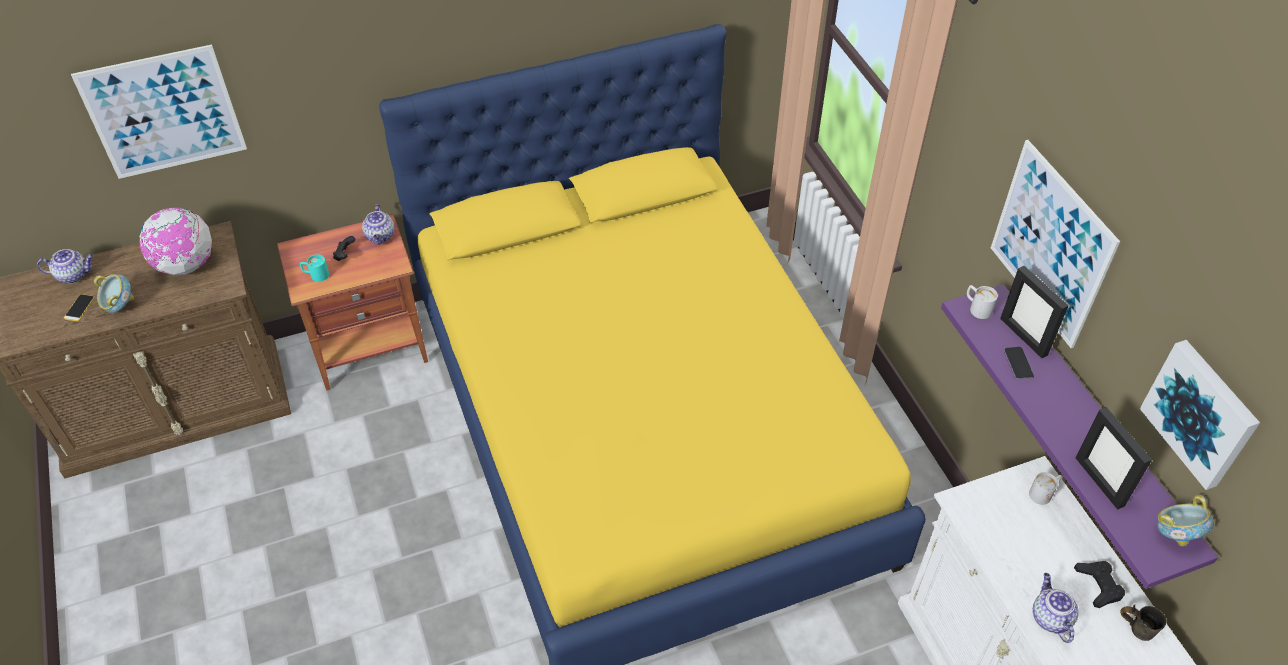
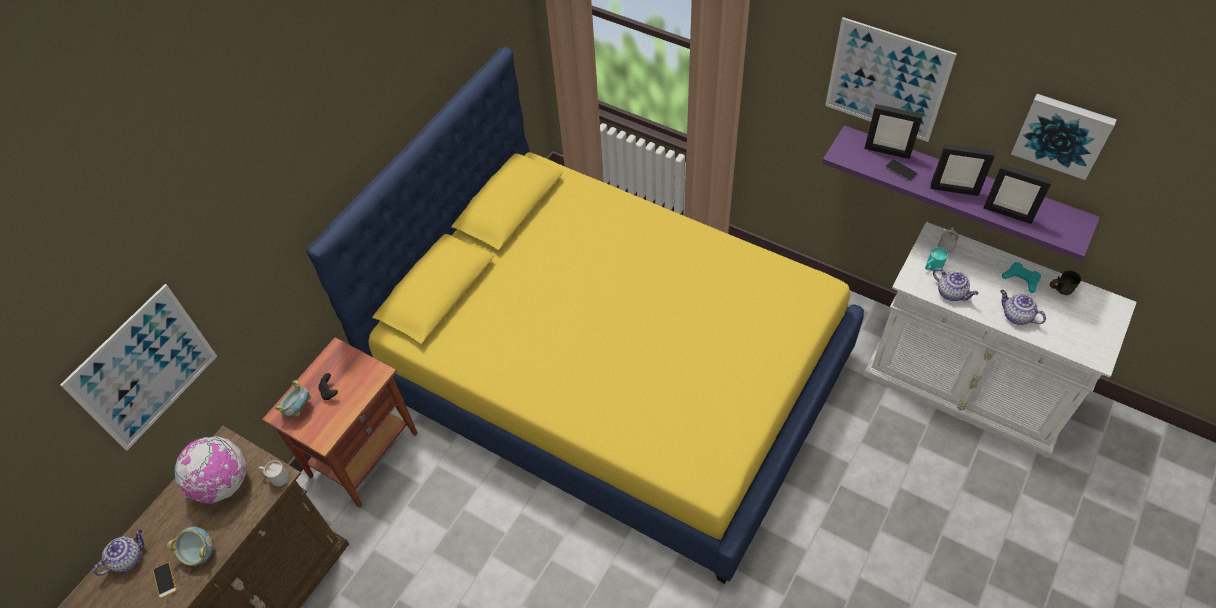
camera: 35 degrees left, 5 degrees up
turquoise mug [300,254,329,282] -> turquoise mug moved to [925,247,948,272]
teapot [362,204,395,245] -> teapot moved to [933,268,979,301]
white mug [967,285,998,319] -> white mug moved to [258,460,289,486]
black game controller [1074,561,1125,608] -> turquoise game controller [1002,262,1041,293]
bowl [1157,495,1214,546] -> bowl moved to [275,380,311,417]
none -> picture frame [930,144,995,196]

